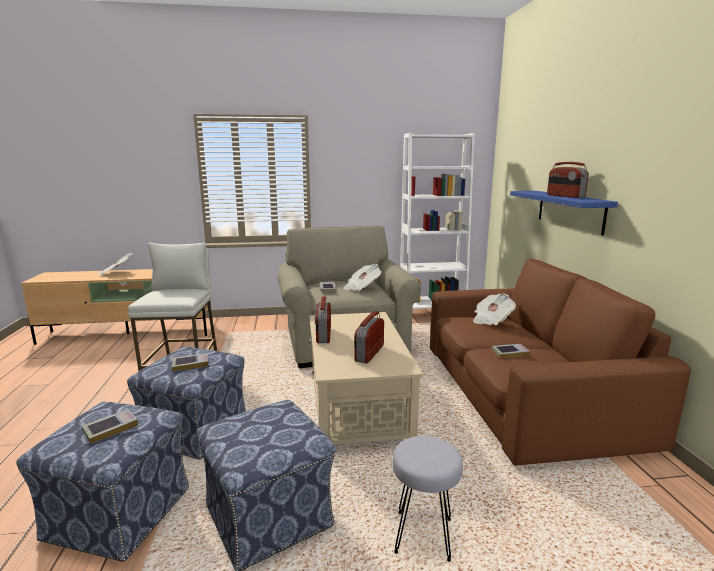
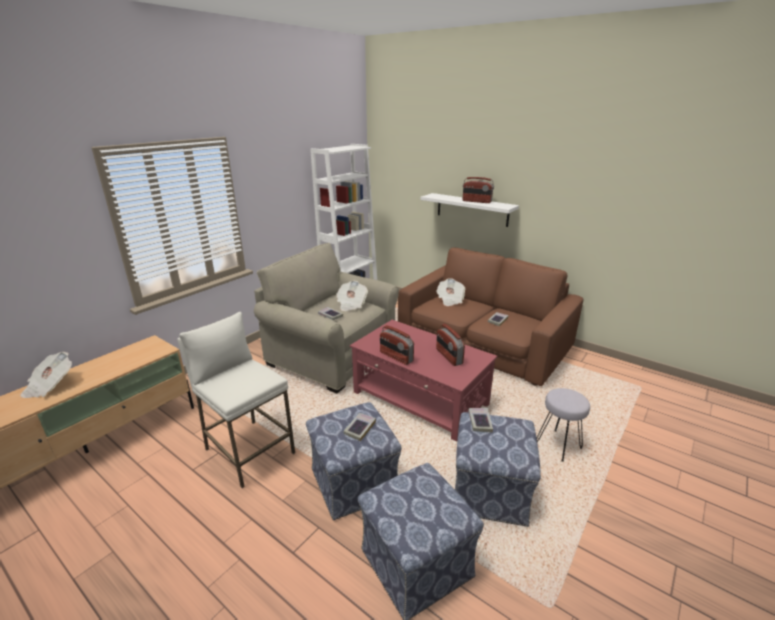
camera: 45 degrees left, 10 degrees up
book [82,409,138,444] -> book moved to [468,408,493,433]
beige coffee table [309,312,423,444] -> red coffee table [350,320,497,442]
blue shelf [510,191,618,236] -> white shelf [421,193,519,227]

